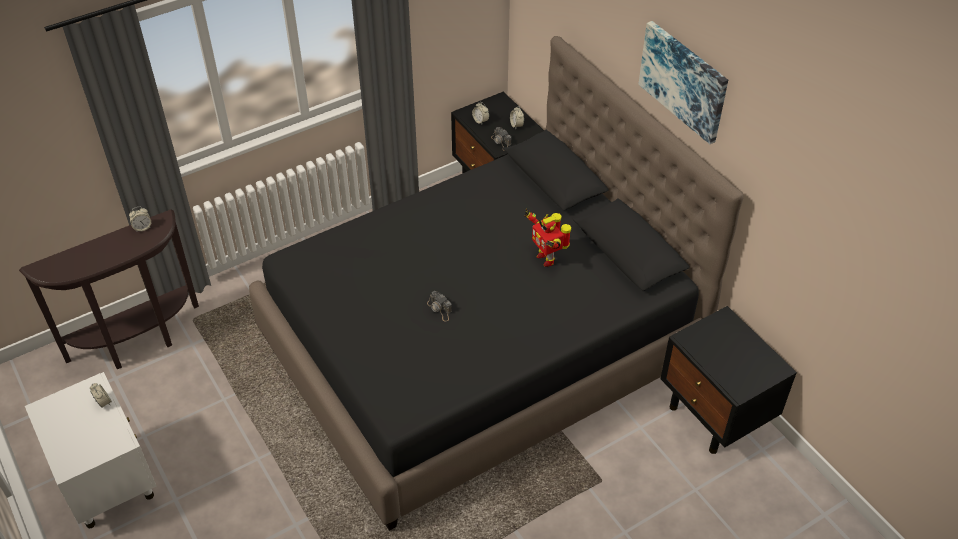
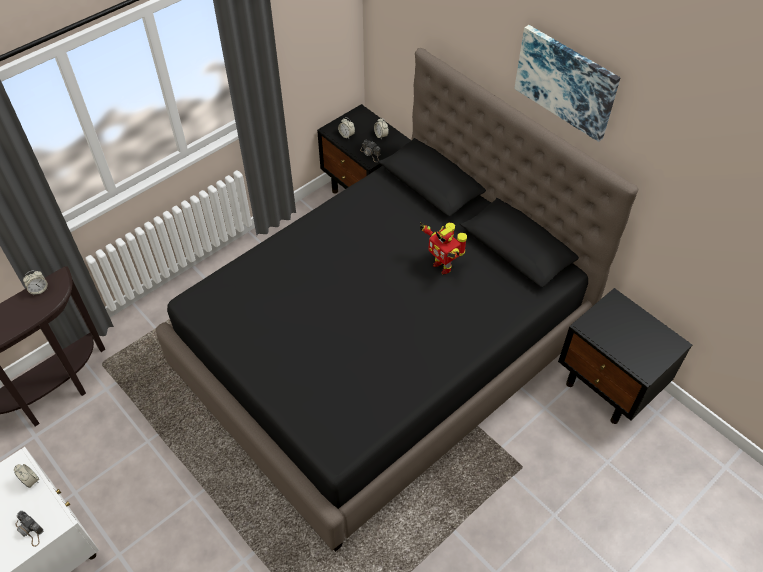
camera: 10 degrees left, 5 degrees up
camera [427,291,452,322] -> camera moved to [15,511,43,547]

